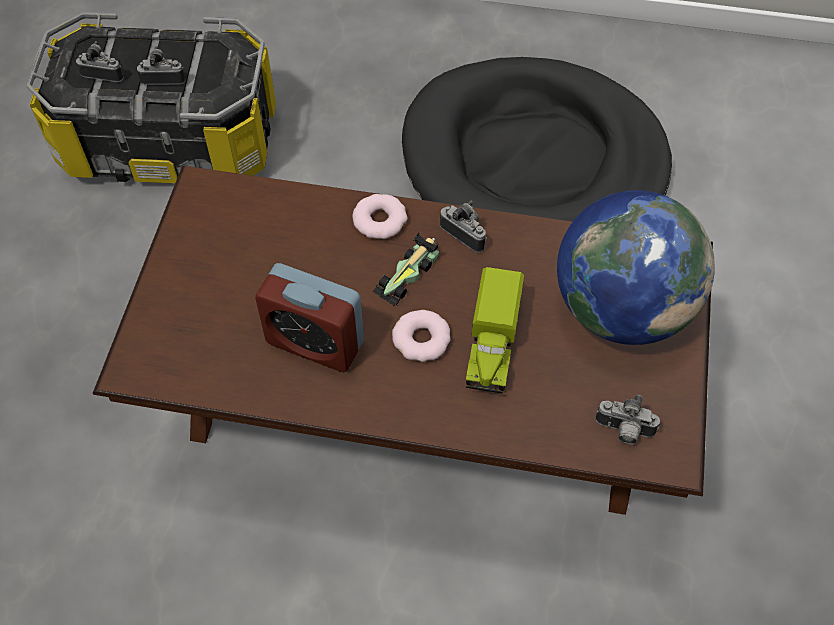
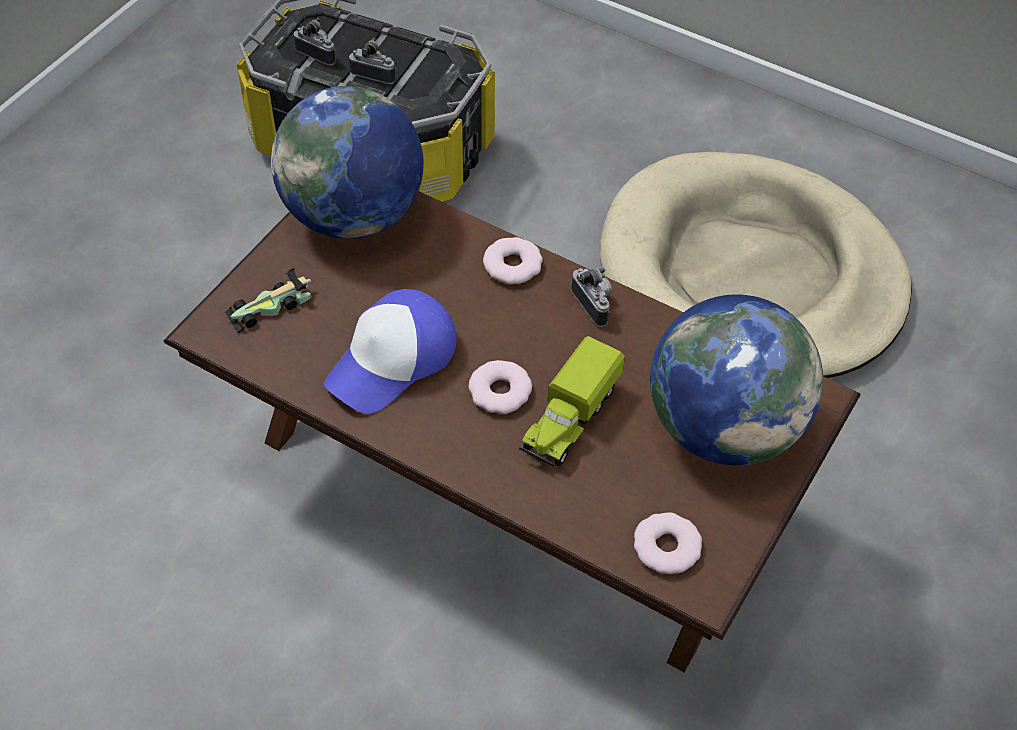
camera: 20 degrees right, 5 degrees down
alarm clock [255,263,364,373] -> cap [324,289,456,414]
toy car [373,233,439,306] -> toy car moved to [225,268,311,333]
black dog bed [402,57,672,222] -> beige dog bed [600,152,912,378]
camera [596,395,660,444] -> donut [634,512,702,574]
none -> globe [271,86,423,239]

